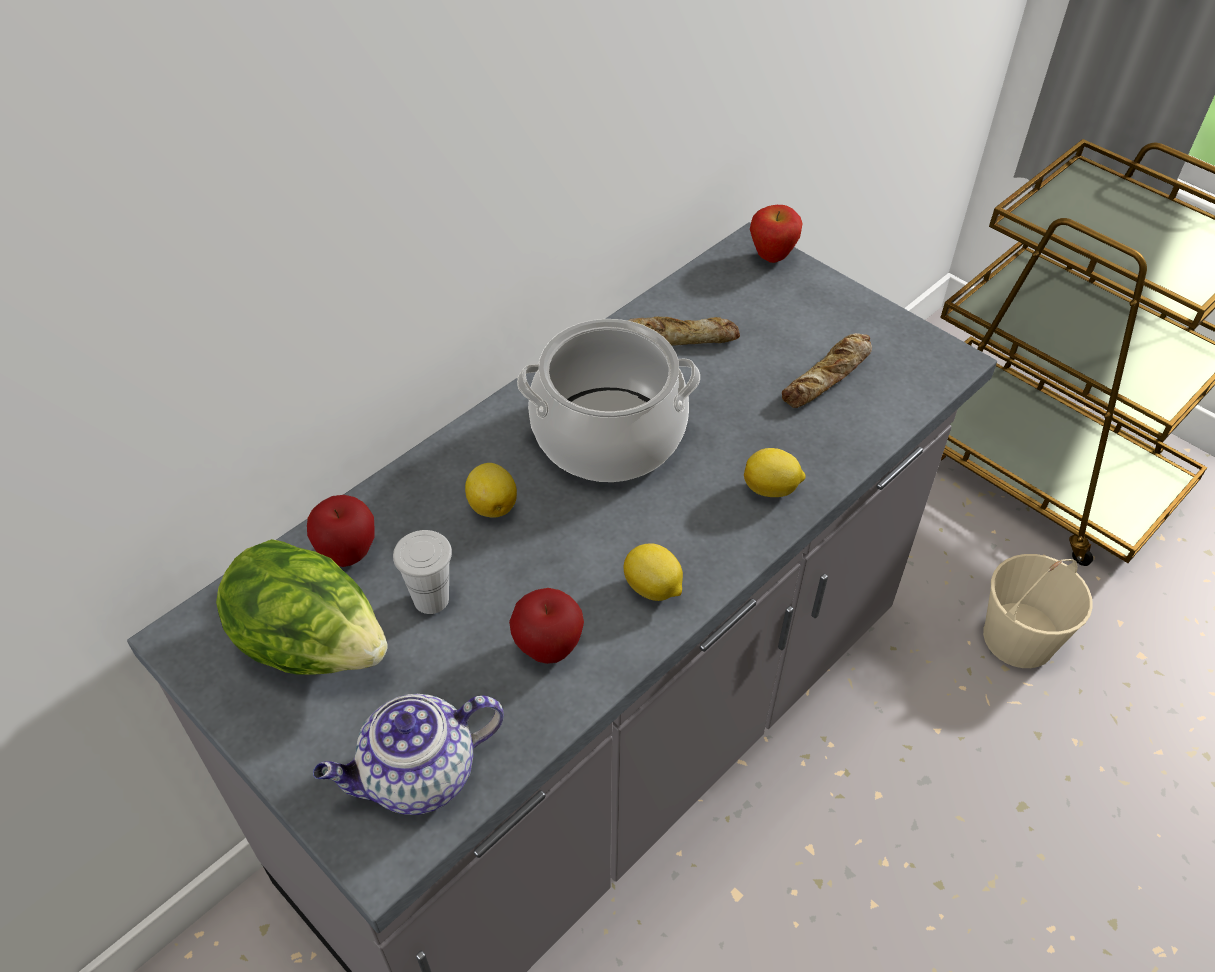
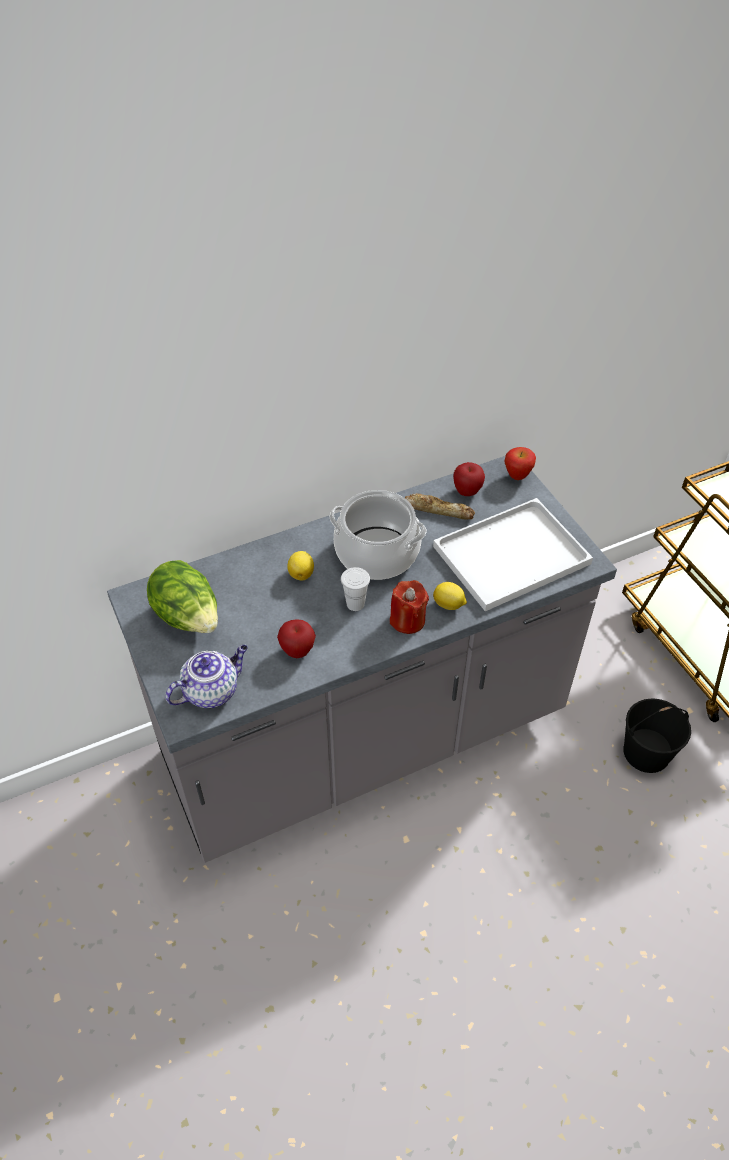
camera: 20 degrees right, 0 degrees up
apple [307,495,375,567] -> apple moved to [453,462,485,496]
teapot [313,694,504,815] -> teapot turned 150 degrees clockwise [165,645,248,708]
white cup [393,530,452,614] -> white cup moved to [341,567,370,611]
lemon [624,543,683,601] -> none
bread [782,333,872,408] -> white tray [433,498,593,611]
beige bucket [983,554,1093,668] -> black bucket [623,699,691,773]
none -> red candle [390,580,429,634]

